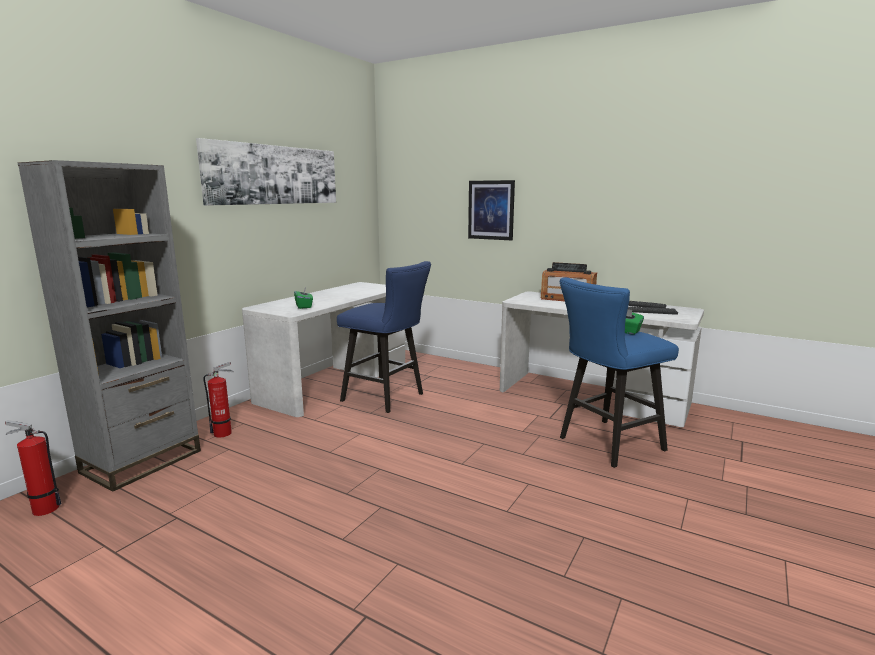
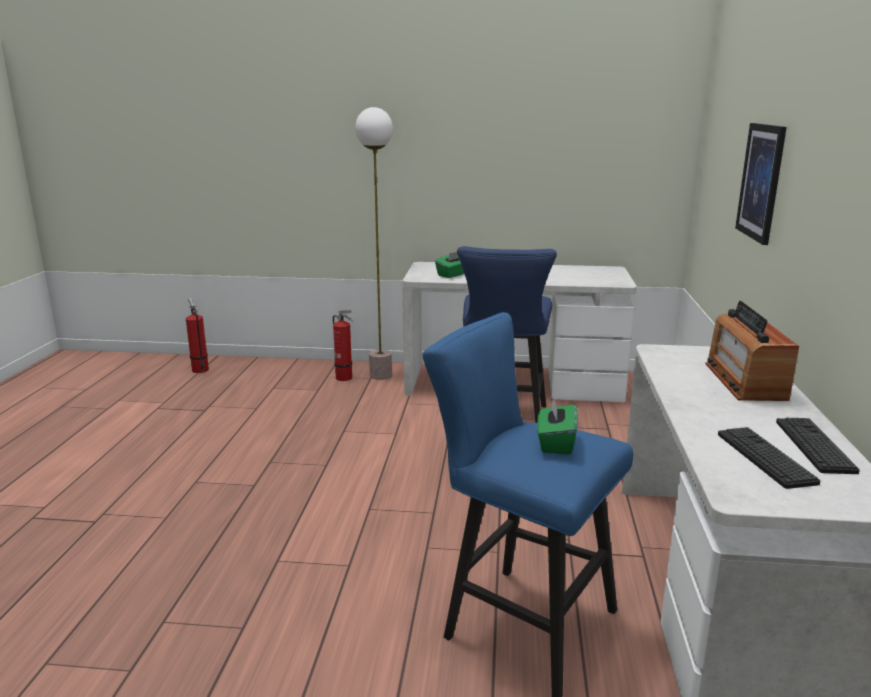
camera: 65 degrees right, 5 degrees up
grey bookcase [18,160,201,492] -> none
picture [196,138,336,206] -> none
none -> floor lamp [355,107,393,380]

